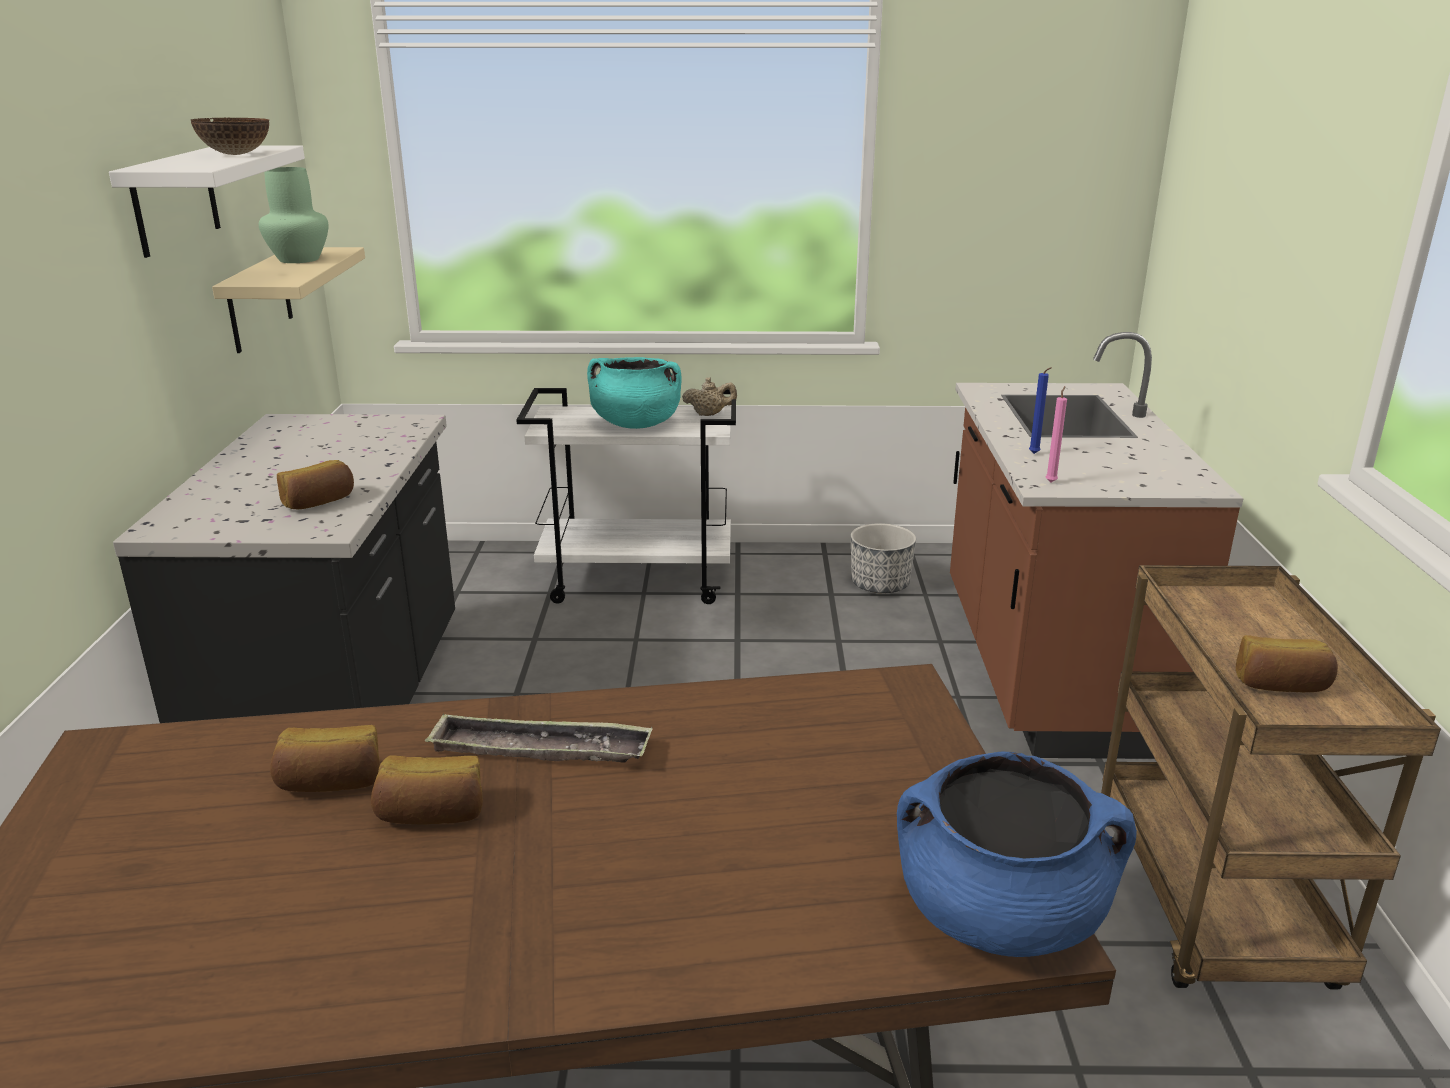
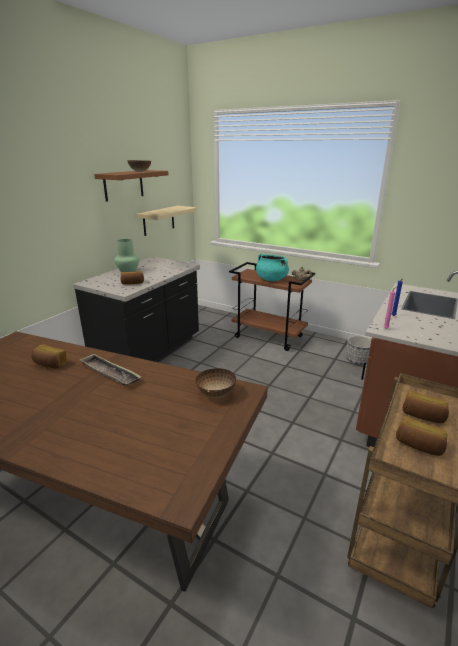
camera: 30 degrees right, 0 degrees up
white shelf [109,145,305,258] -> brown shelf [94,170,169,202]
green vase [259,167,328,263] -> green vase moved to [115,239,139,272]
bread [371,755,483,825] -> bread moved to [403,390,449,423]
white cart [516,388,736,604] -> brown cart [229,262,315,351]
blue cooking pot [897,752,1137,957] -> none
none -> bowl [196,368,236,398]

